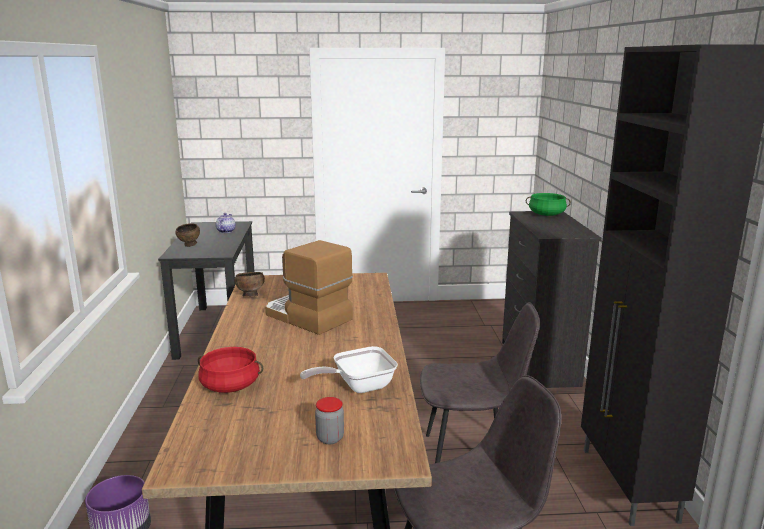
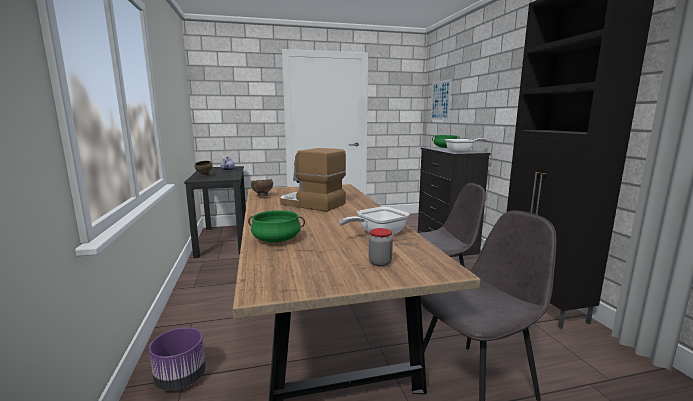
camera: 10 degrees left, 5 degrees down
red cooking pot [198,347,263,393] -> green cooking pot [248,210,305,243]
none -> picture [430,79,451,120]
none -> frying pan [445,138,488,153]

